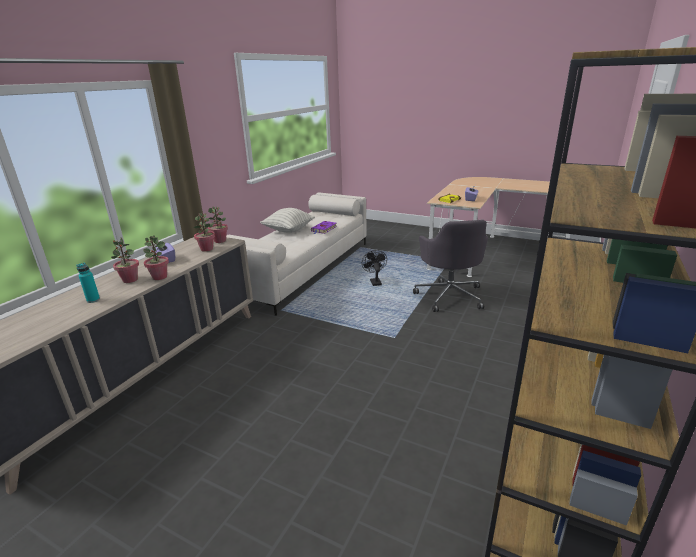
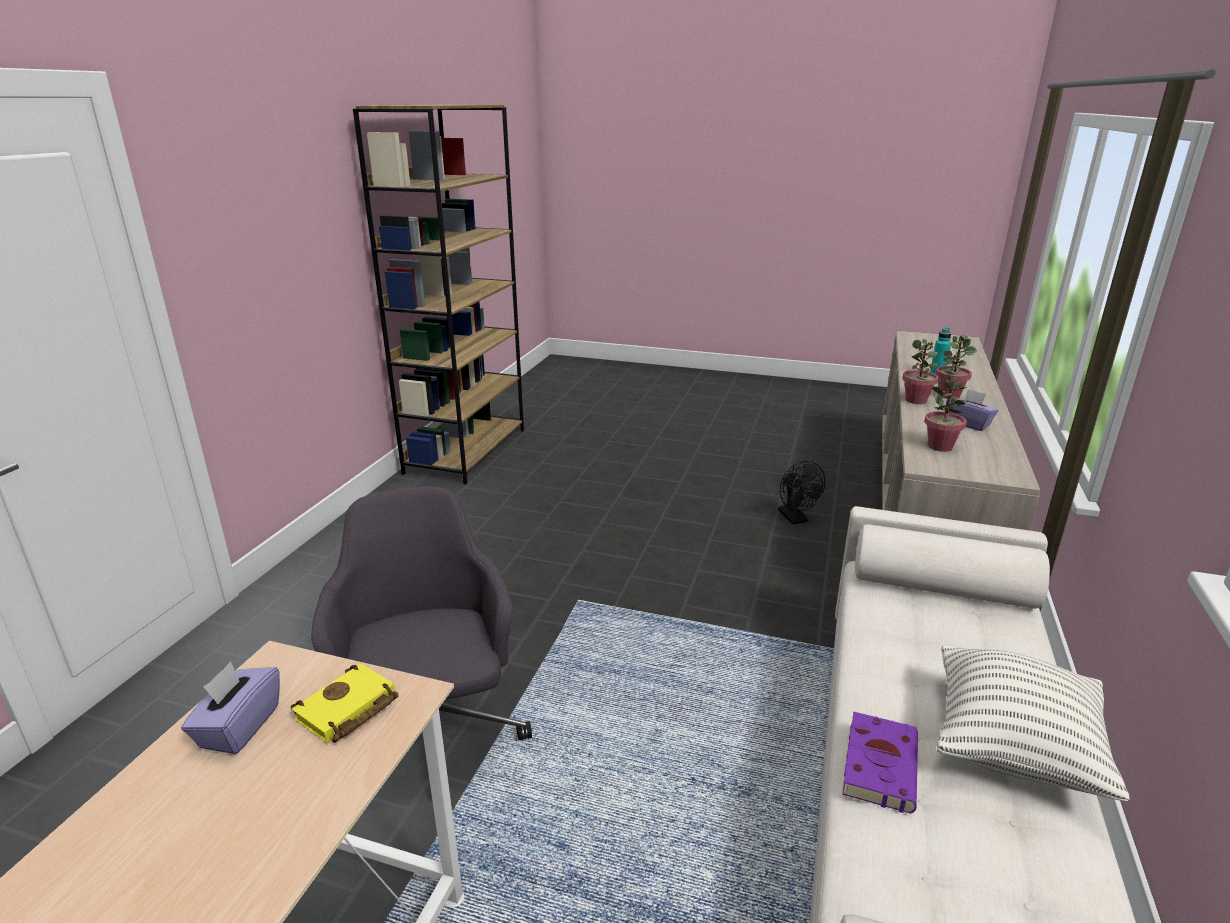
camera: 170 degrees right, 0 degrees up
potted plant [208,206,228,243] -> none
black fan [362,250,387,286] -> black fan moved to [778,461,826,524]

